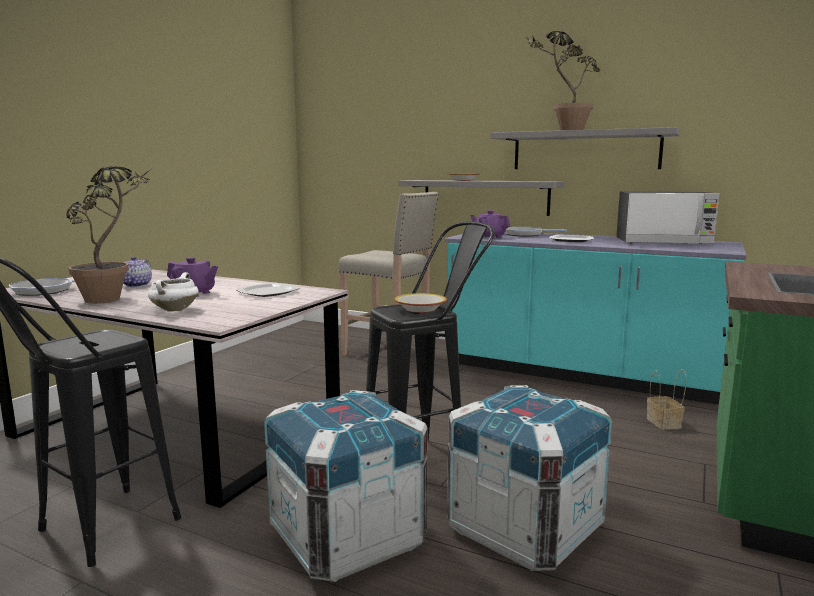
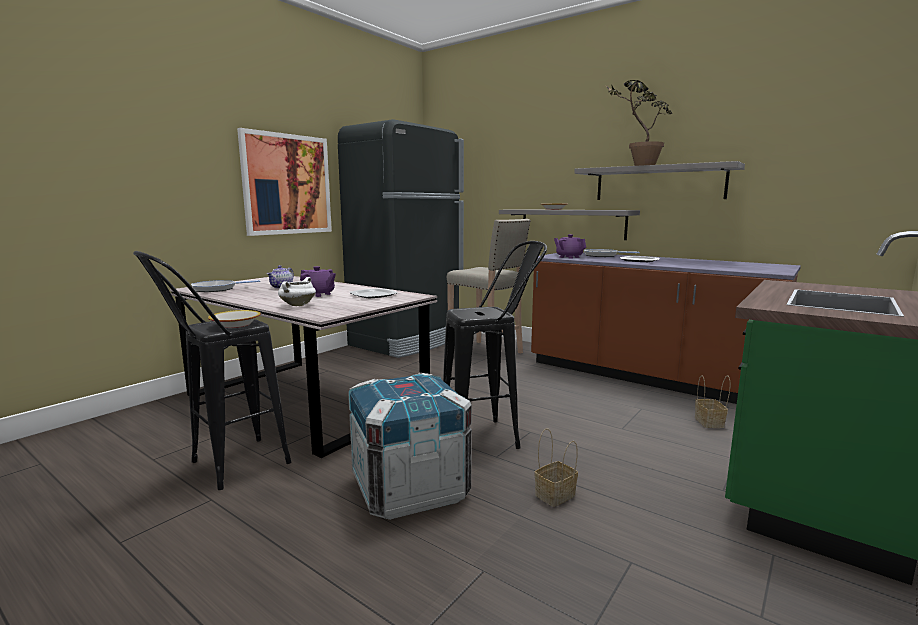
camera: 10 degrees right, 0 degrees up
potted plant [67,166,151,304] -> none
bowl [394,293,447,313] -> bowl moved to [208,310,261,328]
turquoise counter [445,232,747,405] -> brown counter [531,253,801,404]
crate [447,385,612,571] -> basket [534,429,578,507]
microwave [616,191,719,245] -> none
none -> picture [237,128,332,236]
none -> black fridge [338,119,464,358]

